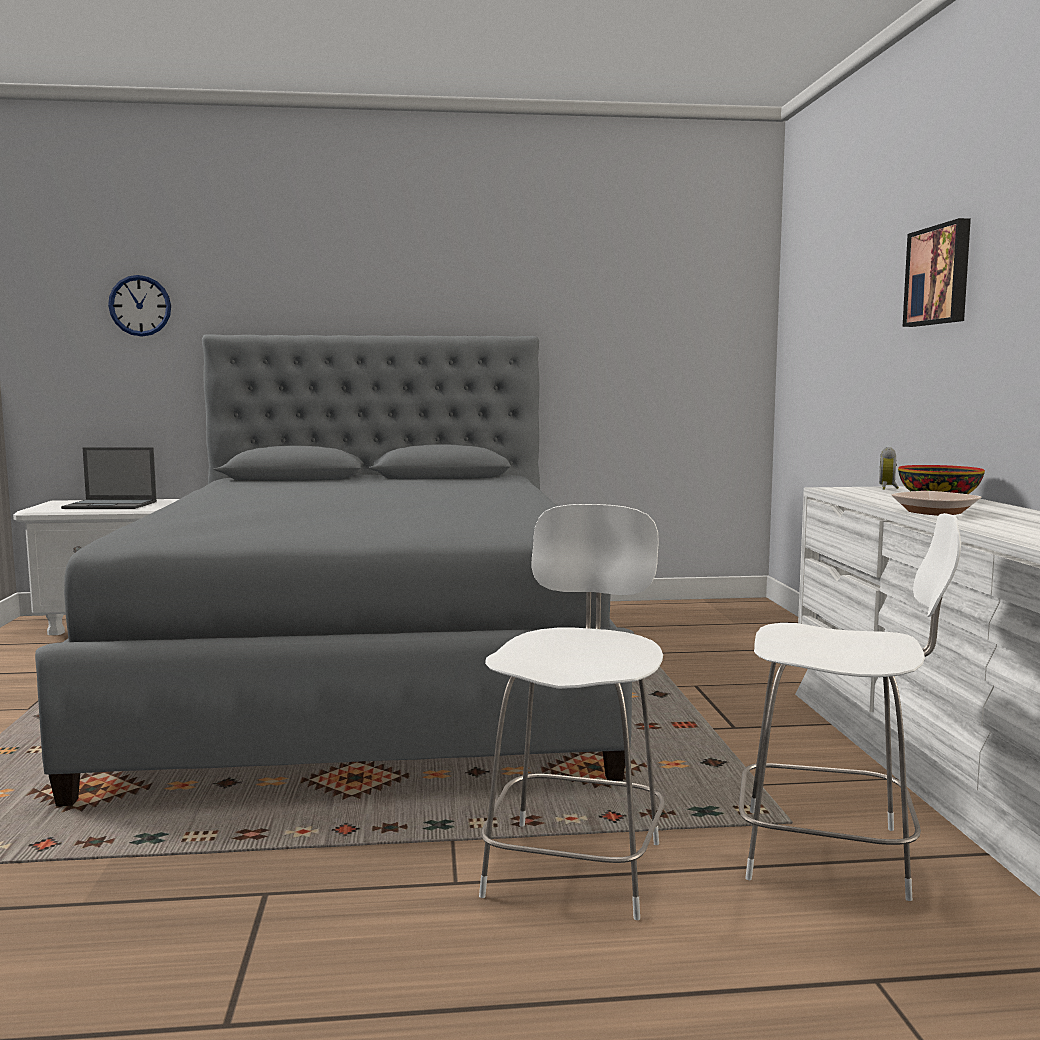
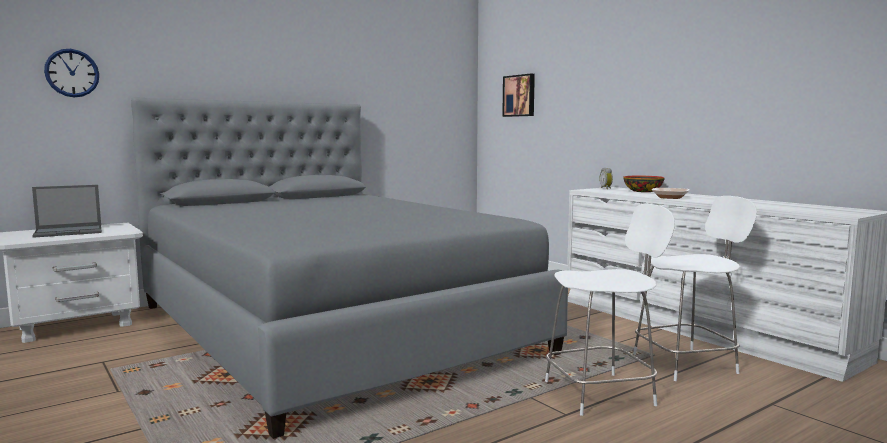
camera: 30 degrees left, 0 degrees up
white chair [479,504,665,920] -> white chair turned 90 degrees clockwise [545,204,675,416]
picture [902,218,971,327] -> picture moved to [502,74,535,117]

